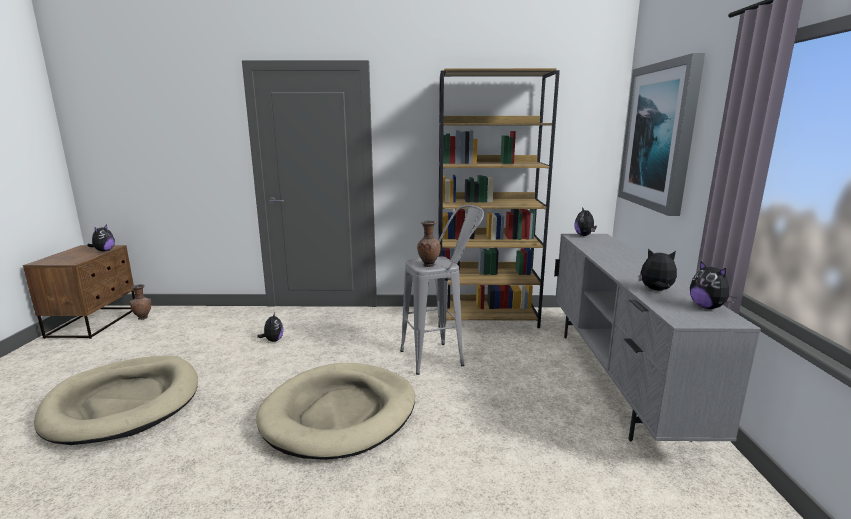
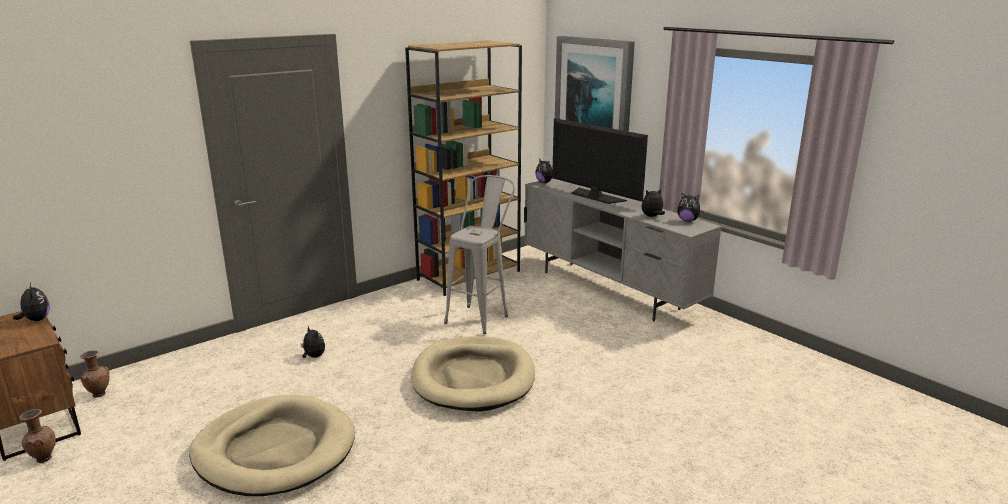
camera: 40 degrees left, 5 degrees up
brown vase [417,221,441,267] -> brown vase moved to [19,409,56,463]
none -> television [552,118,648,204]

